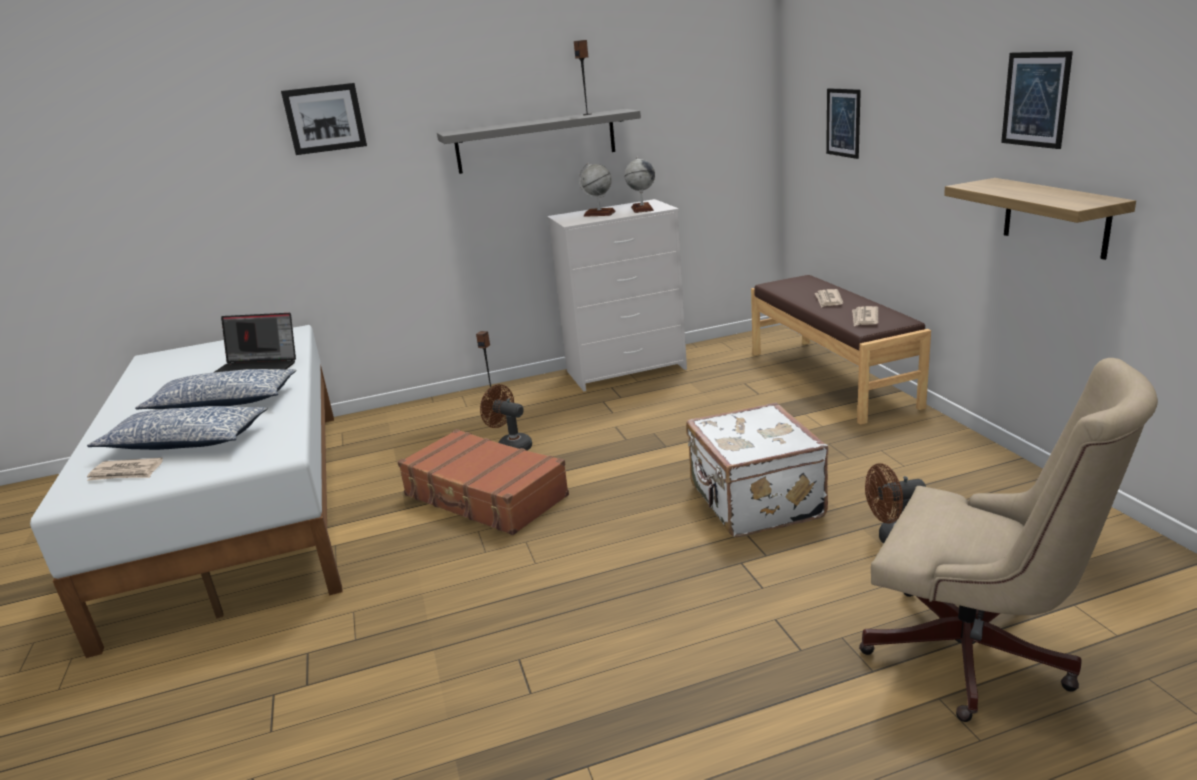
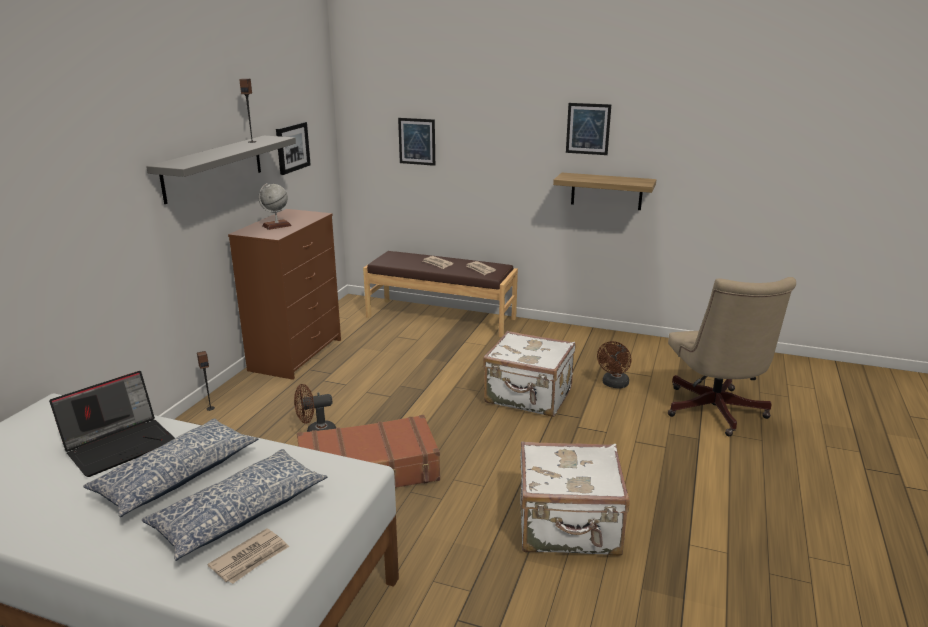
camera: 55 degrees left, 0 degrees up
picture [281,83,367,155] -> picture moved to [276,122,311,175]
white dresser [547,199,687,391] -> brown dresser [228,209,341,380]
globe [624,157,655,213] -> none
beige office chair [859,358,1158,722] -> beige office chair turned 105 degrees clockwise [668,277,796,436]
none -> white suitcase [520,441,630,556]

